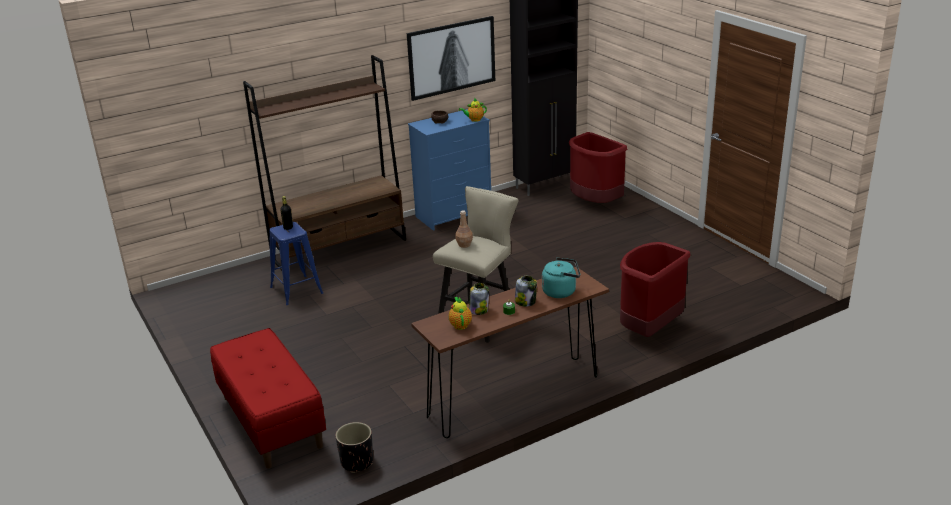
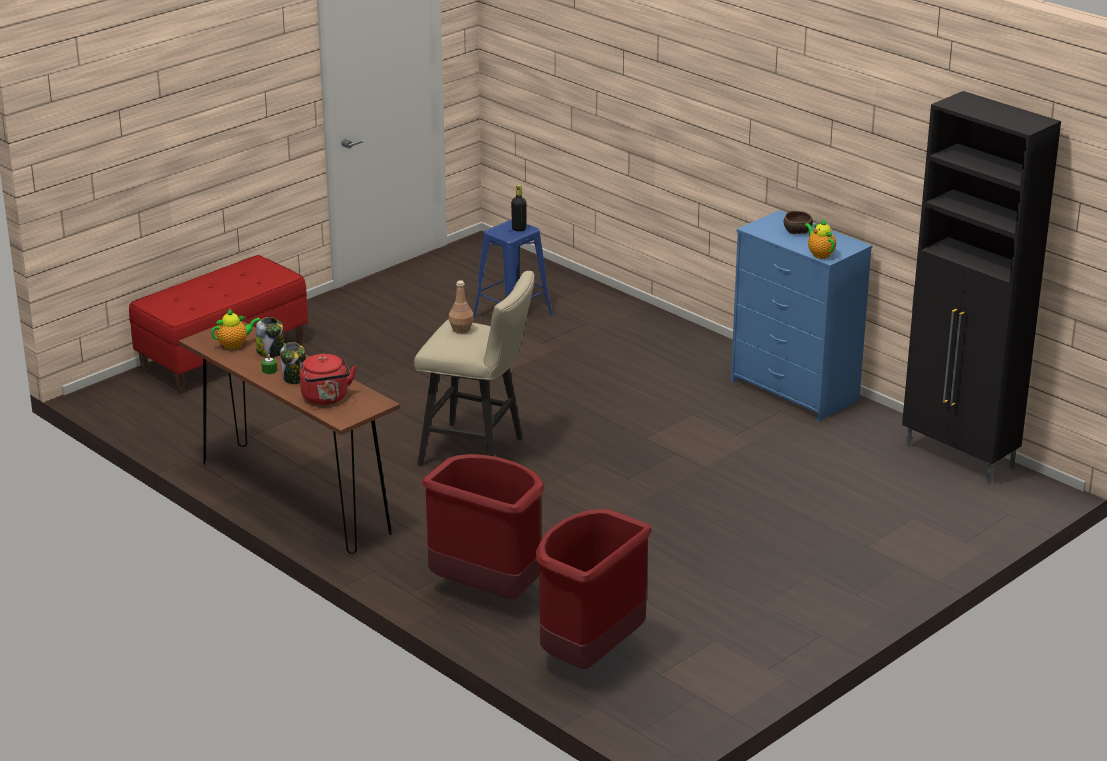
camera: 75 degrees right, 0 degrees up
brown bookcase [243,55,406,271] -> none
black planter [335,422,373,473] -> none
picture [407,16,495,101] -> none
turquoise kettle [542,258,580,298] -> red kettle [300,354,357,405]
red trash can [569,132,627,203] -> red trash can moved to [536,509,652,670]

